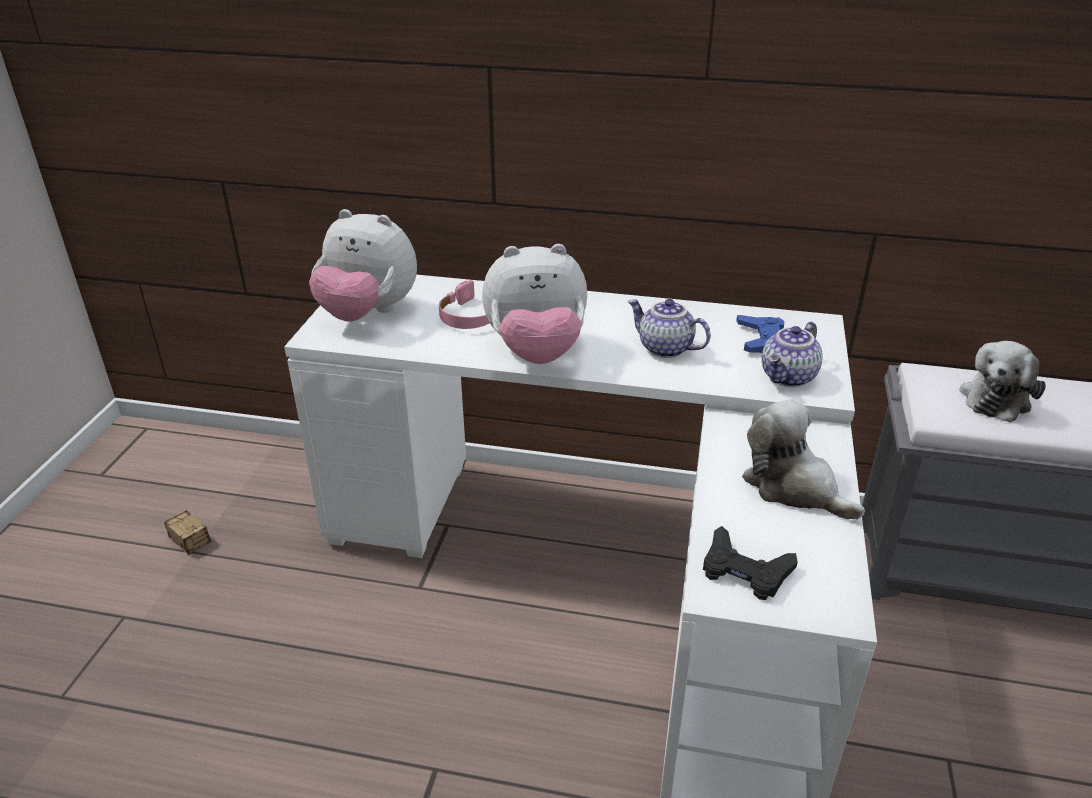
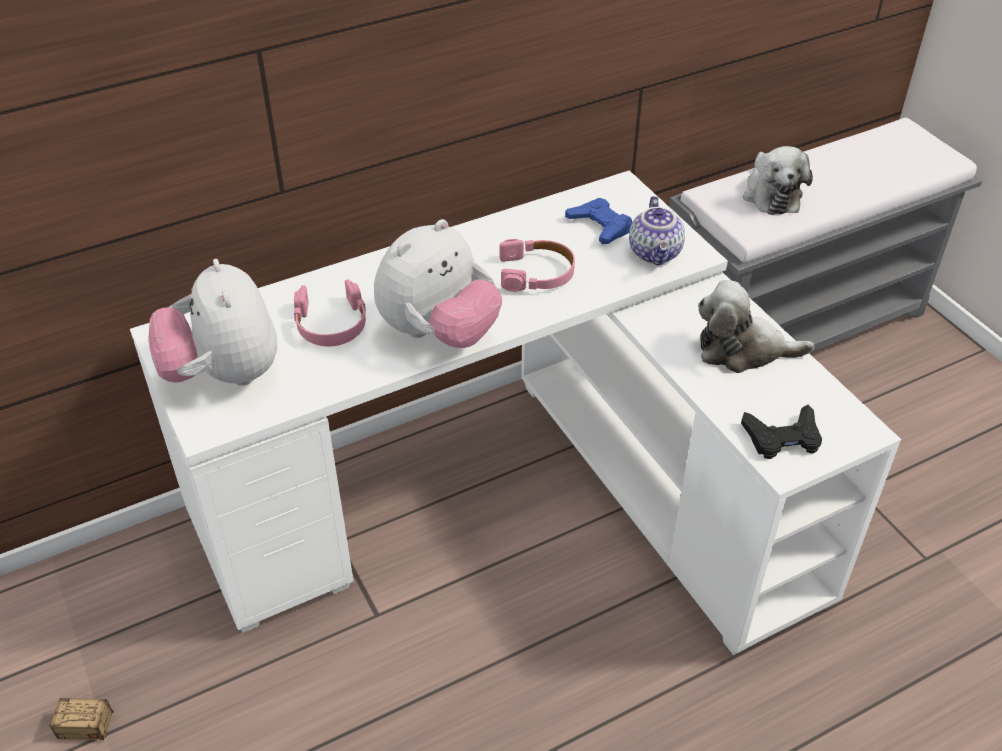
camera: 40 degrees left, 10 degrees up
plush toy [309,209,417,322] -> plush toy turned 90 degrees clockwise [148,259,277,386]
teapot [628,299,711,358] -> pink headphones [499,239,575,292]

